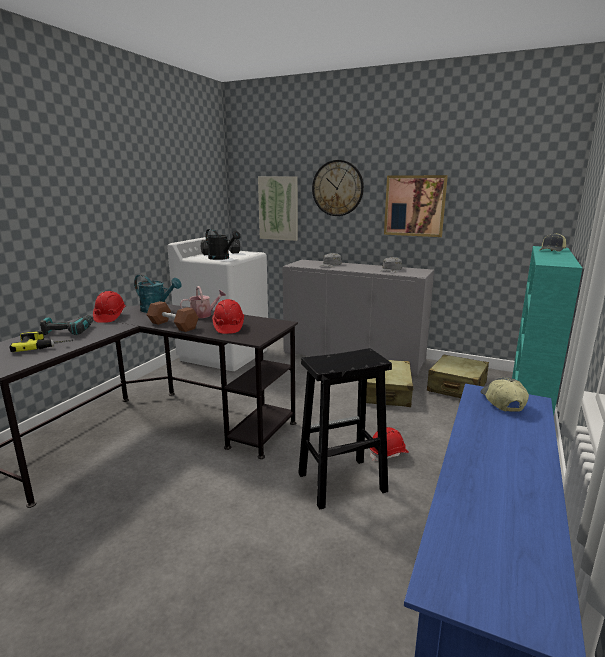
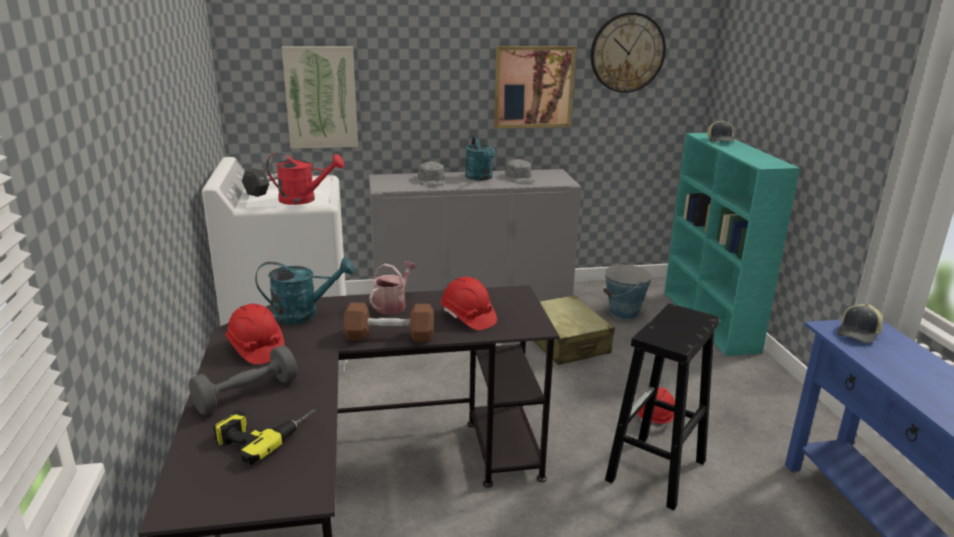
camera: 35 degrees left, 5 degrees up
power drill [40,315,94,335] -> grey dumbbell [189,345,297,415]
black watering can [205,229,240,260] -> red watering can [266,153,344,205]
wall clock [312,160,364,216] -> wall clock moved to [590,12,666,93]
beige suitcase [427,355,489,398] -> bucket [603,263,652,320]
cap [481,377,529,412] -> cap turned 105 degrees counterclockwise [837,304,883,344]
none -> turquoise watering can [465,136,496,181]

